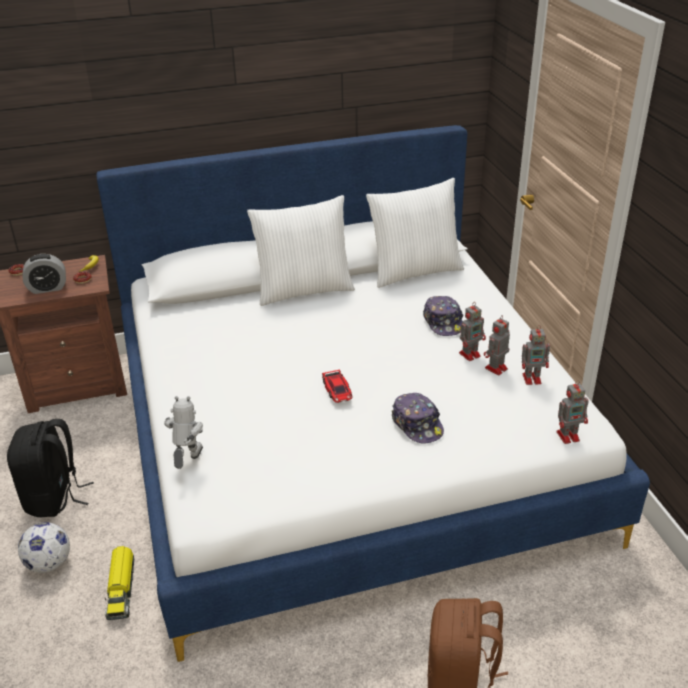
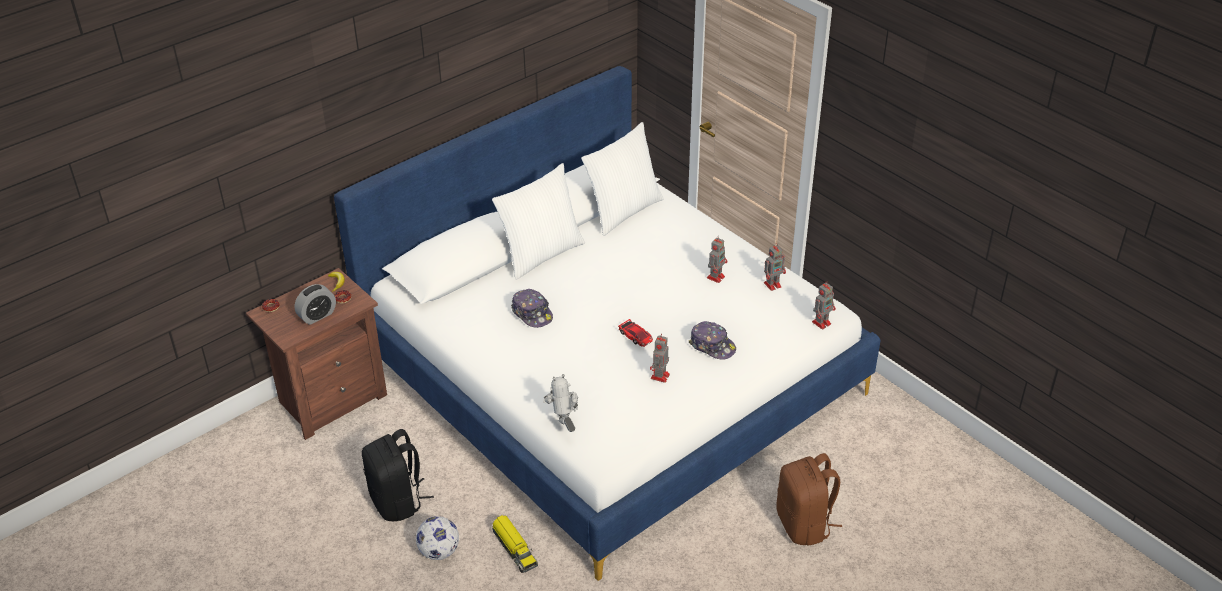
camera: 25 degrees left, 5 degrees up
cap [423,296,464,336] -> cap moved to [511,289,553,328]
toy robot [484,315,510,375] -> toy robot moved to [650,335,670,383]

